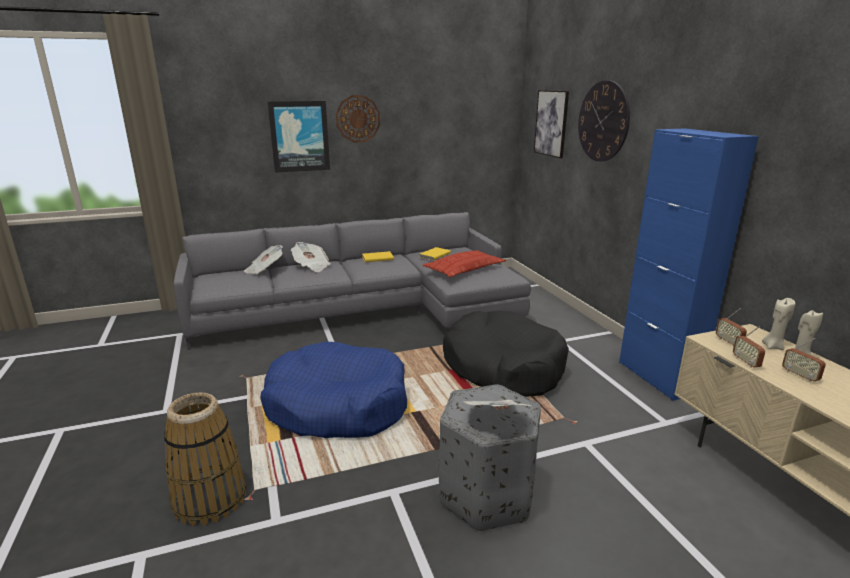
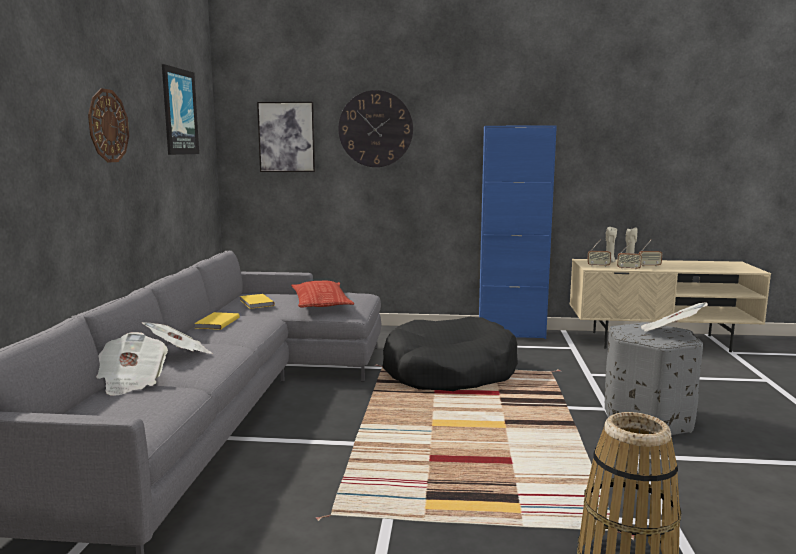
camera: 65 degrees left, 10 degrees down
blue dog bed [260,342,407,438] -> none
picture [268,101,330,173] -> picture moved to [162,64,199,155]

